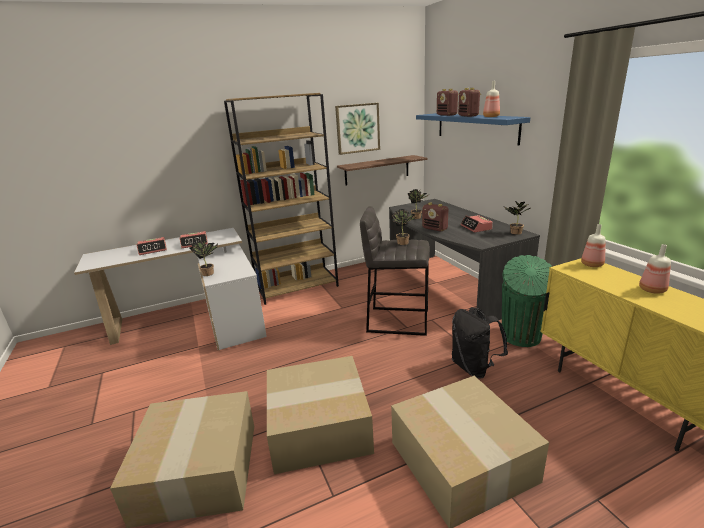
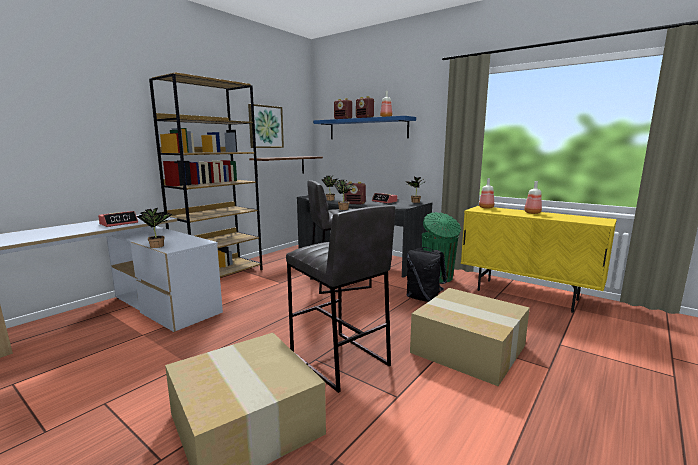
camera: 30 degrees left, 10 degrees down
alarm clock [137,237,167,255] -> none
cardboard box [267,356,374,474] -> grey stool [286,205,395,393]

